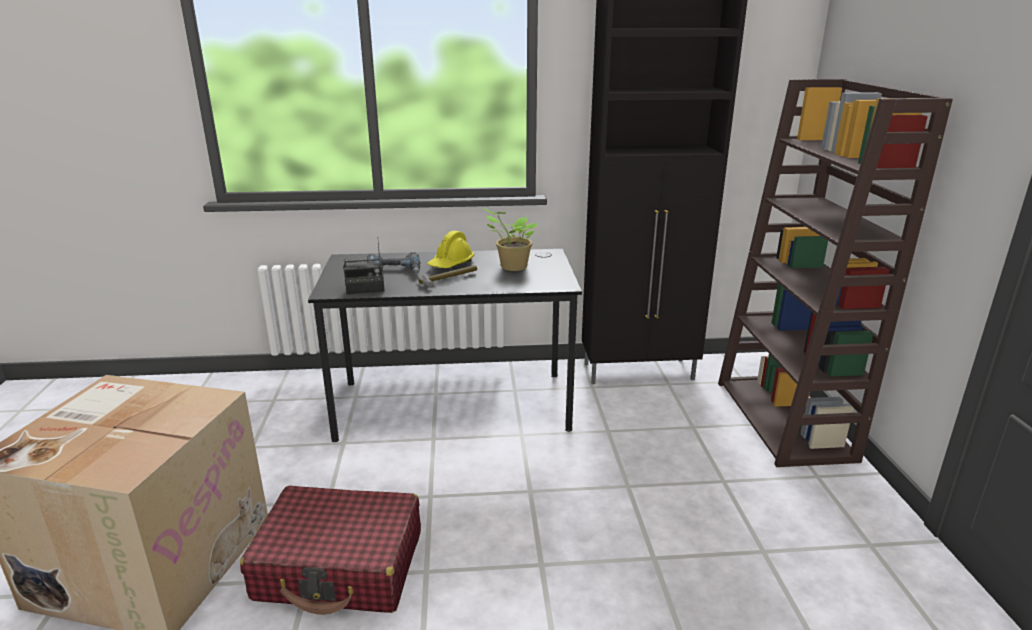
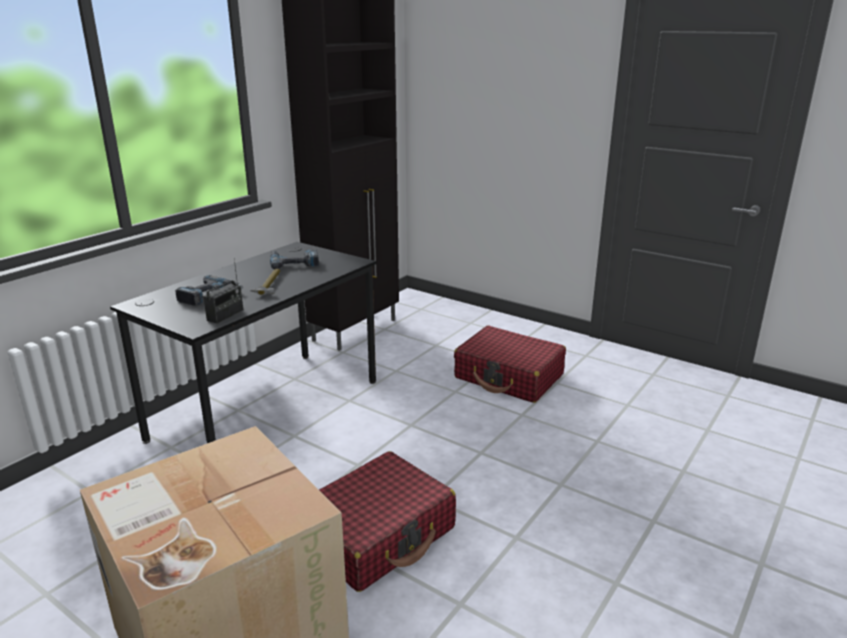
camera: 50 degrees left, 0 degrees up
yellow hard hat [427,231,474,268] -> none
potted plant [482,208,537,271] -> power drill [270,249,319,269]
brown bookcase [718,79,953,467] -> none
none -> red suitcase [454,326,566,403]

